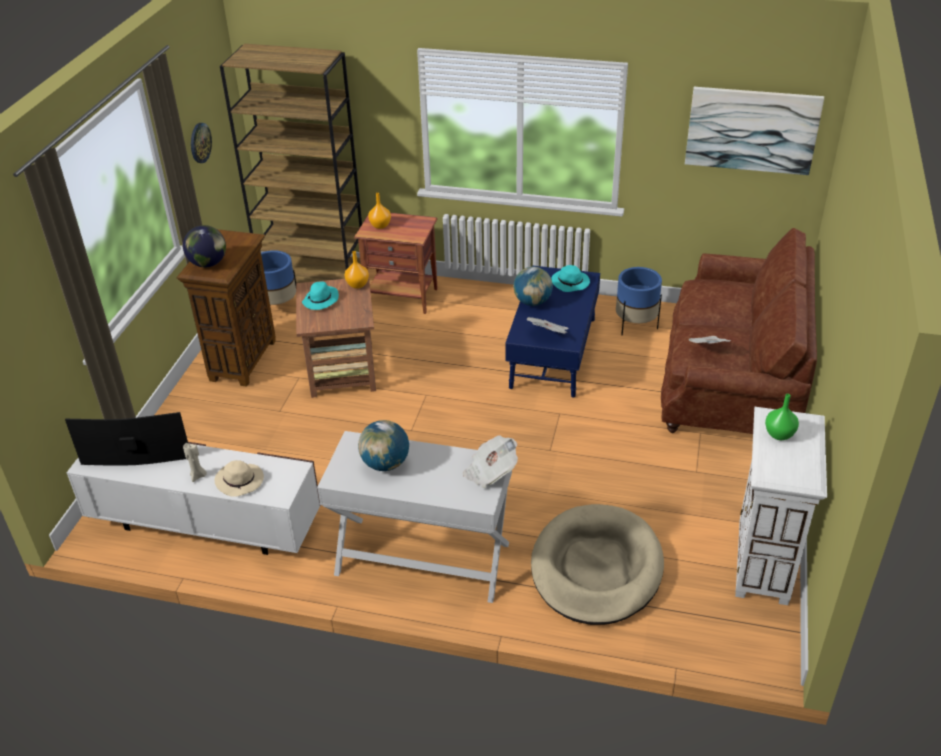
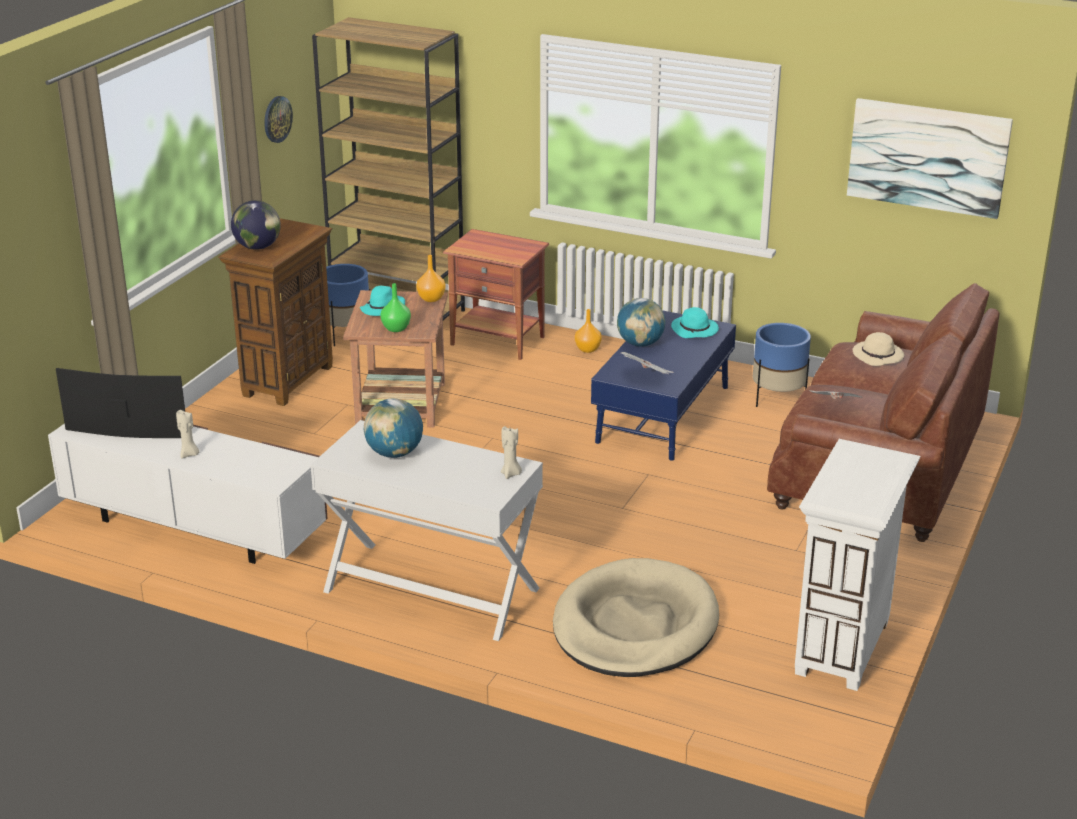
camera: 10 degrees right, 10 degrees down
beige hat [215,460,264,497] -> beige hat moved to [853,332,904,366]
orange vase [368,193,391,229] -> orange vase moved to [575,309,602,353]
newspaper [463,435,518,488] -> beige candle [501,426,522,479]
green vase [765,394,799,440] -> green vase moved to [380,283,411,332]

